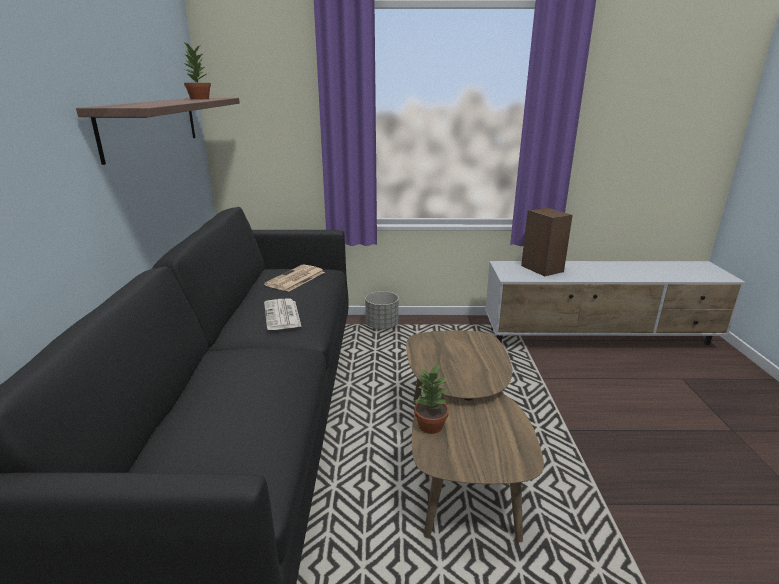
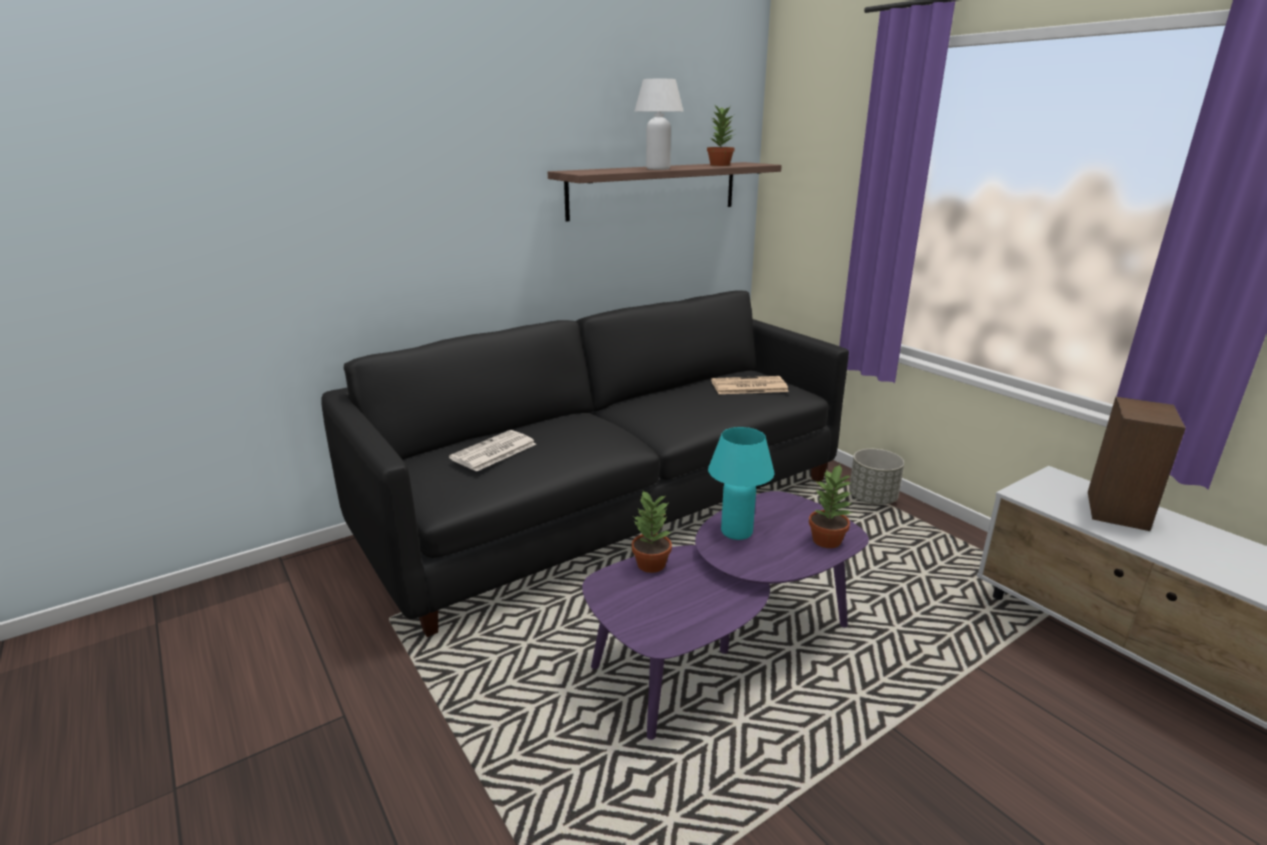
camera: 55 degrees right, 0 degrees up
newspaper [264,298,302,330] -> newspaper moved to [449,430,536,472]
brown coffee table [406,330,544,542] -> purple coffee table [582,491,869,740]
none -> white table lamp [634,79,683,170]
none -> turquoise table lamp [708,427,774,540]
none -> potted plant [809,464,851,548]

